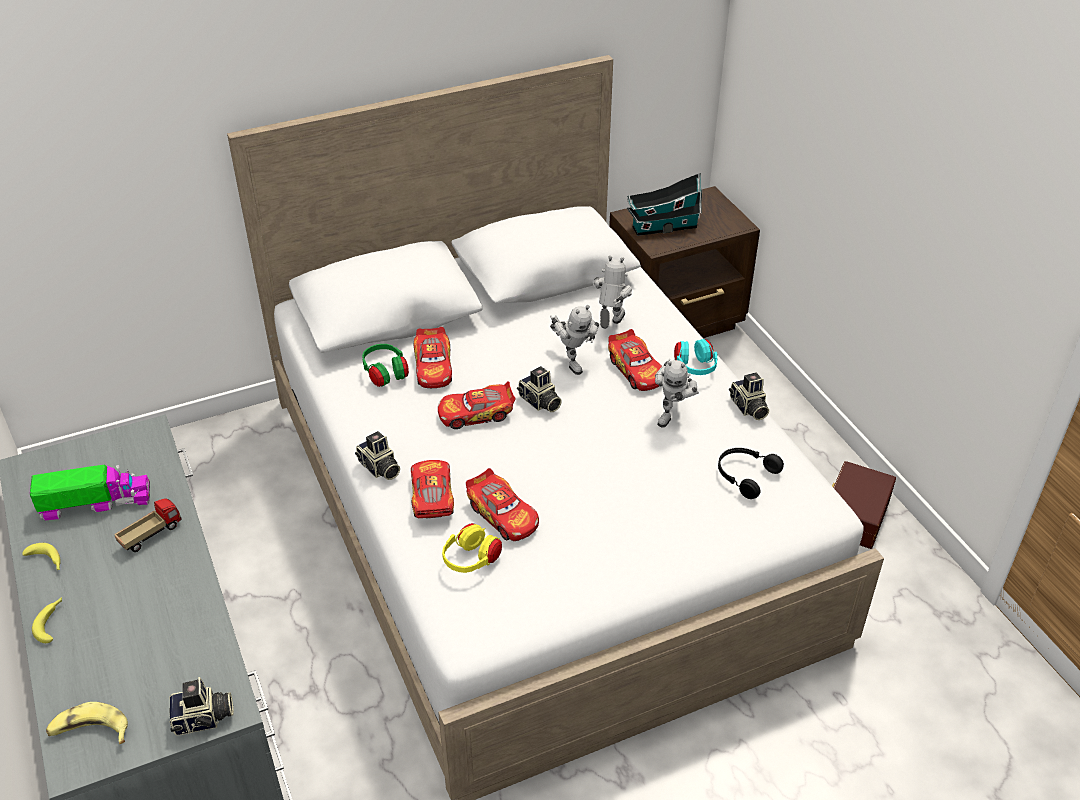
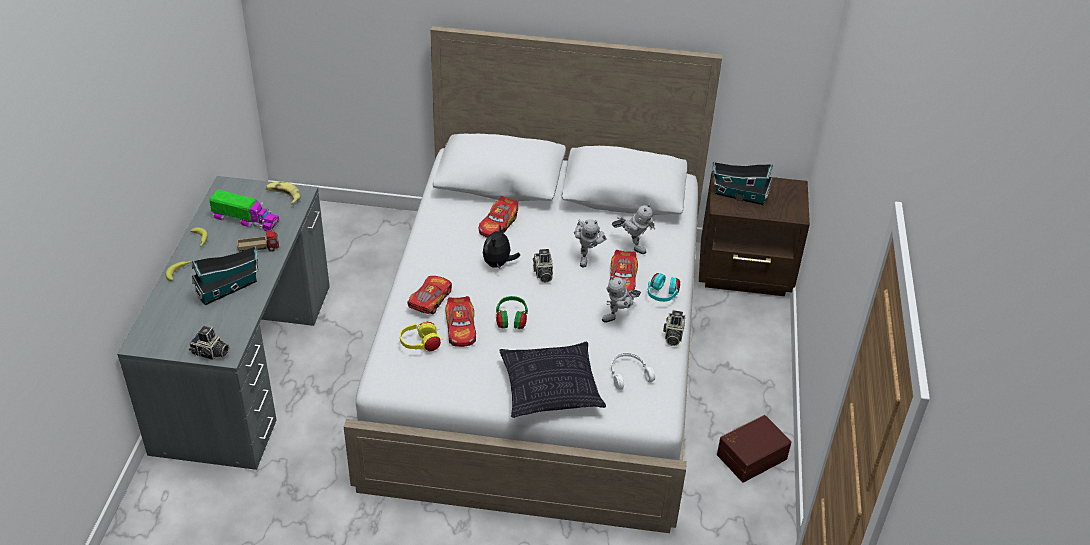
camera: 30 degrees right, 0 degrees up
banana [46,702,128,744] -> banana moved to [266,182,301,205]
camera [355,431,400,480] -> none
green headphones [362,344,409,387] -> green headphones moved to [496,296,528,329]
toy car [438,381,515,429] -> plush toy [483,225,520,269]
toy robot [592,256,632,329] -> toy robot turned 75 degrees clockwise [612,203,655,254]
black headphones [718,448,784,499] -> white headphones [611,353,655,390]
none -> toy house [192,246,258,306]
none -> pillow [499,342,606,418]

